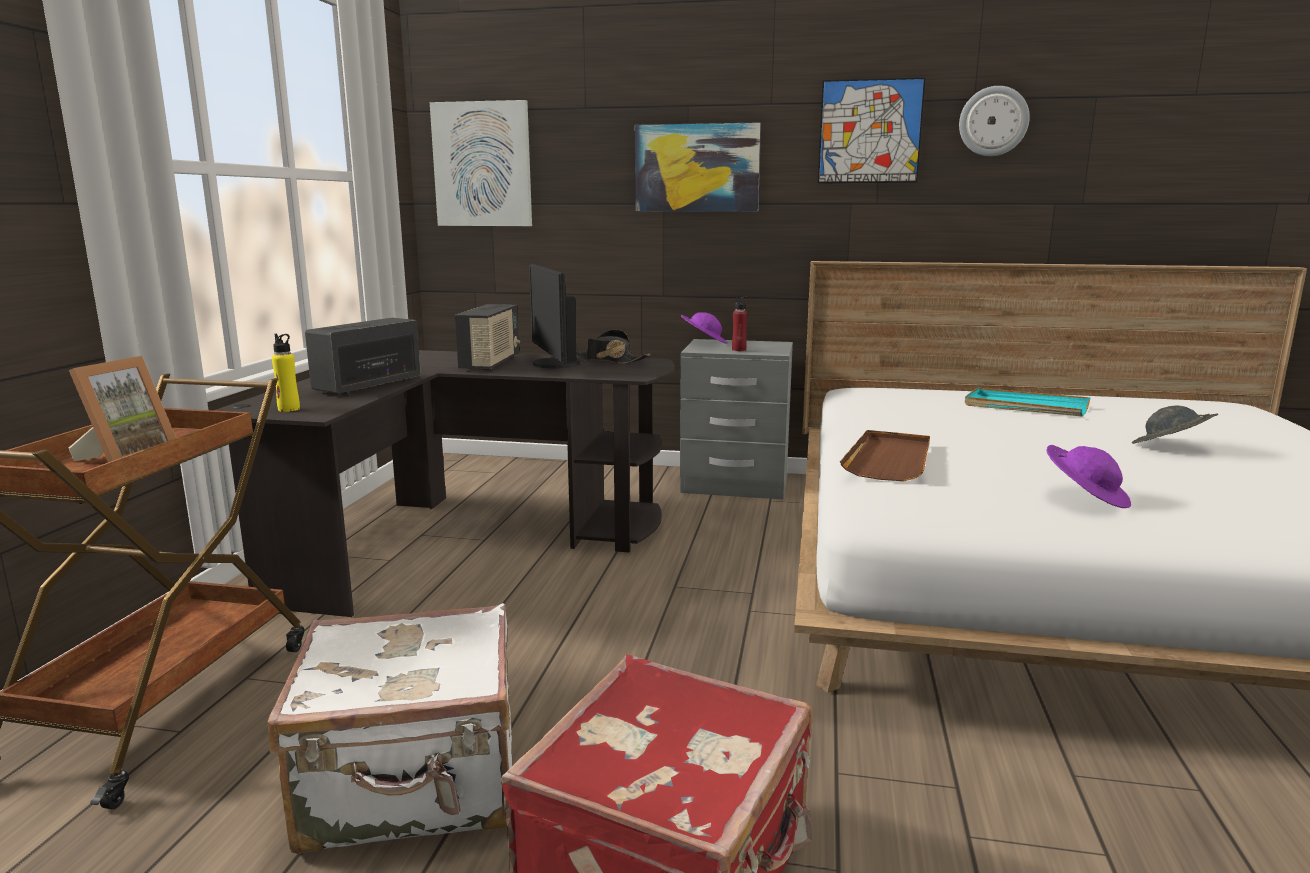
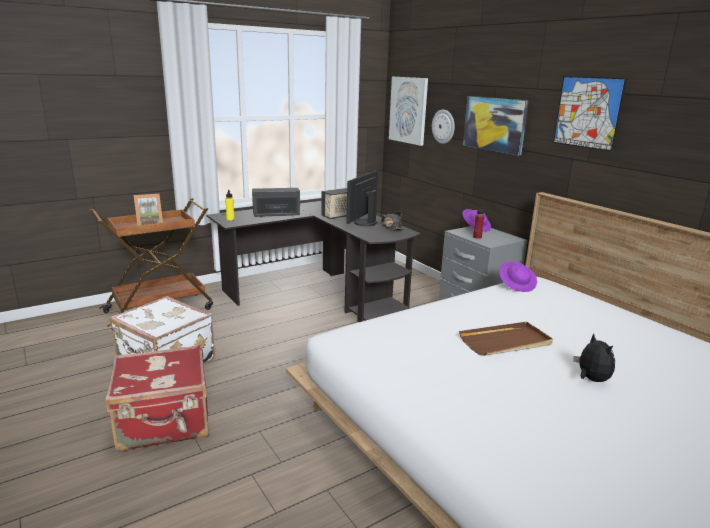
camera: 45 degrees right, 5 degrees up
brown tray [840,430,930,481] -> brown tray moved to [459,322,553,356]
wall clock [959,86,1030,156] -> wall clock moved to [432,109,455,144]
turquoise tray [965,388,1091,417] -> none
purple hat [1047,445,1131,508] -> purple hat moved to [499,261,537,292]
grey hat [1132,406,1218,444] -> plush toy [573,334,615,382]

